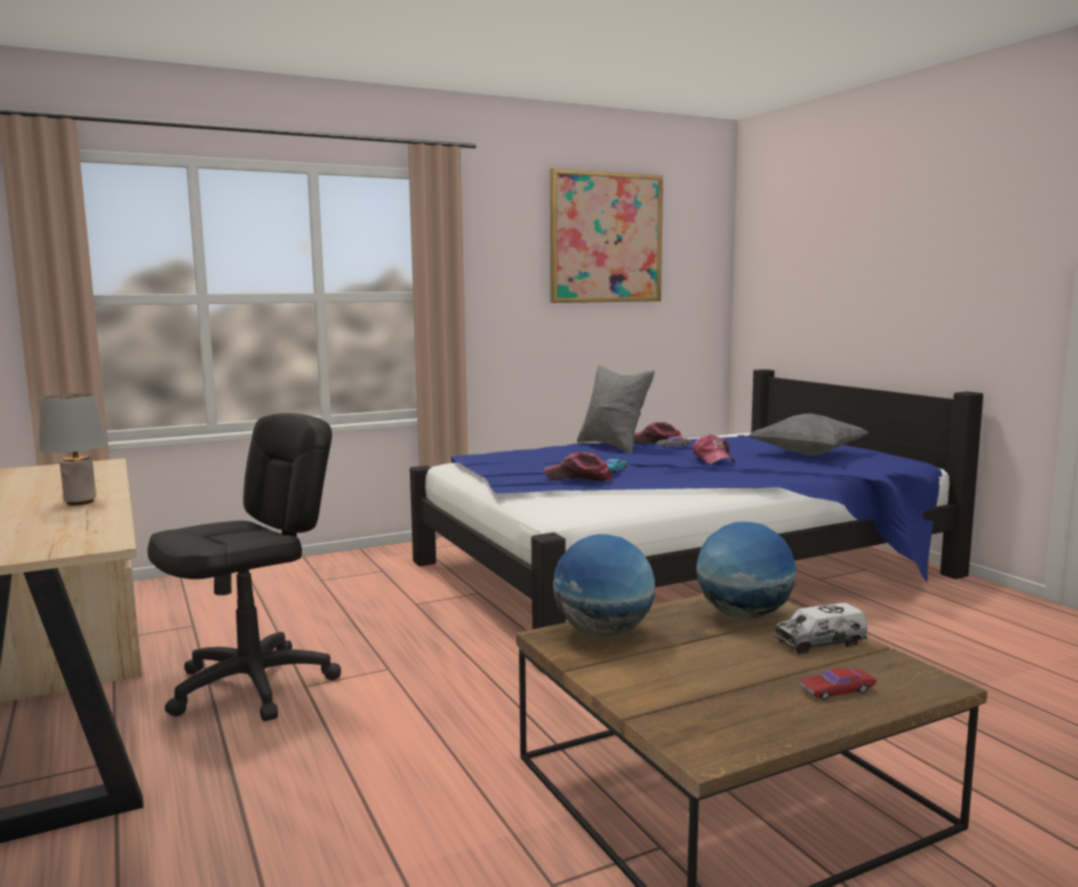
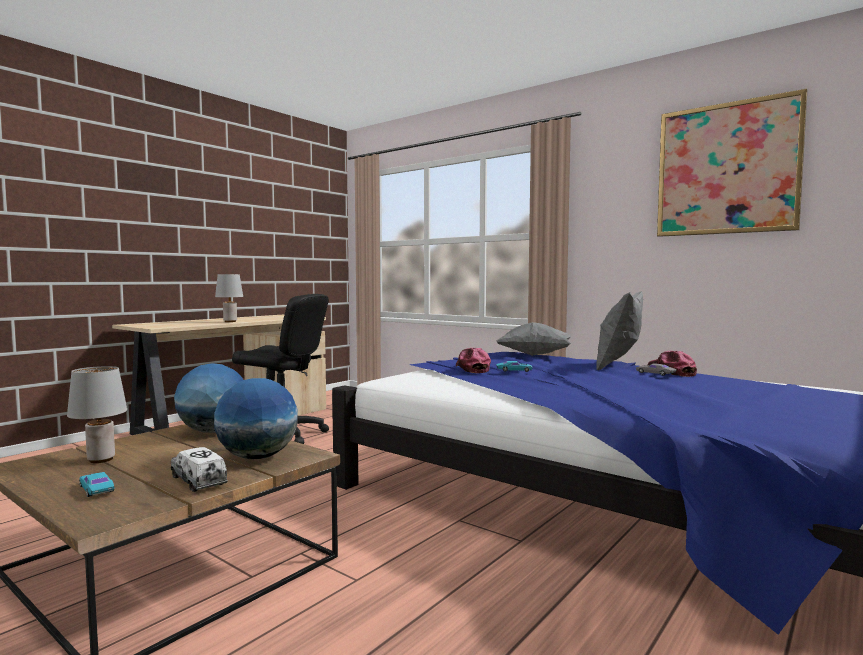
camera: 65 degrees right, 5 degrees down
cap [692,434,735,464] -> none
grey pillow [749,414,869,455] -> grey pillow moved to [496,322,572,356]
red toy car [800,667,876,700] -> turquoise toy car [79,472,115,497]
none -> grey table lamp [67,366,127,463]

